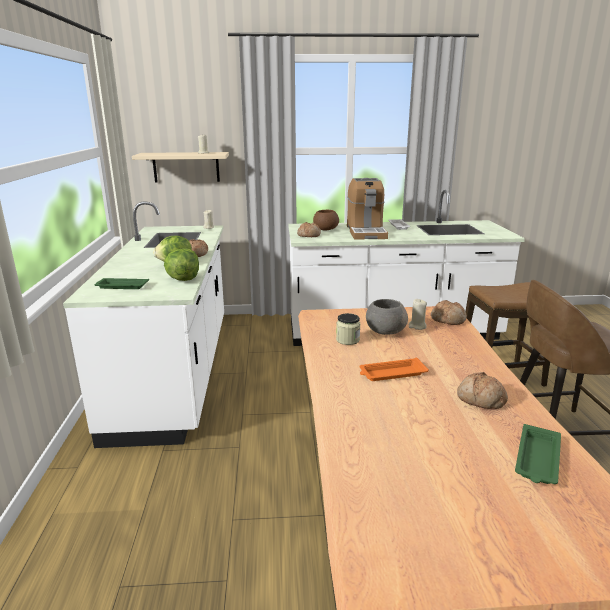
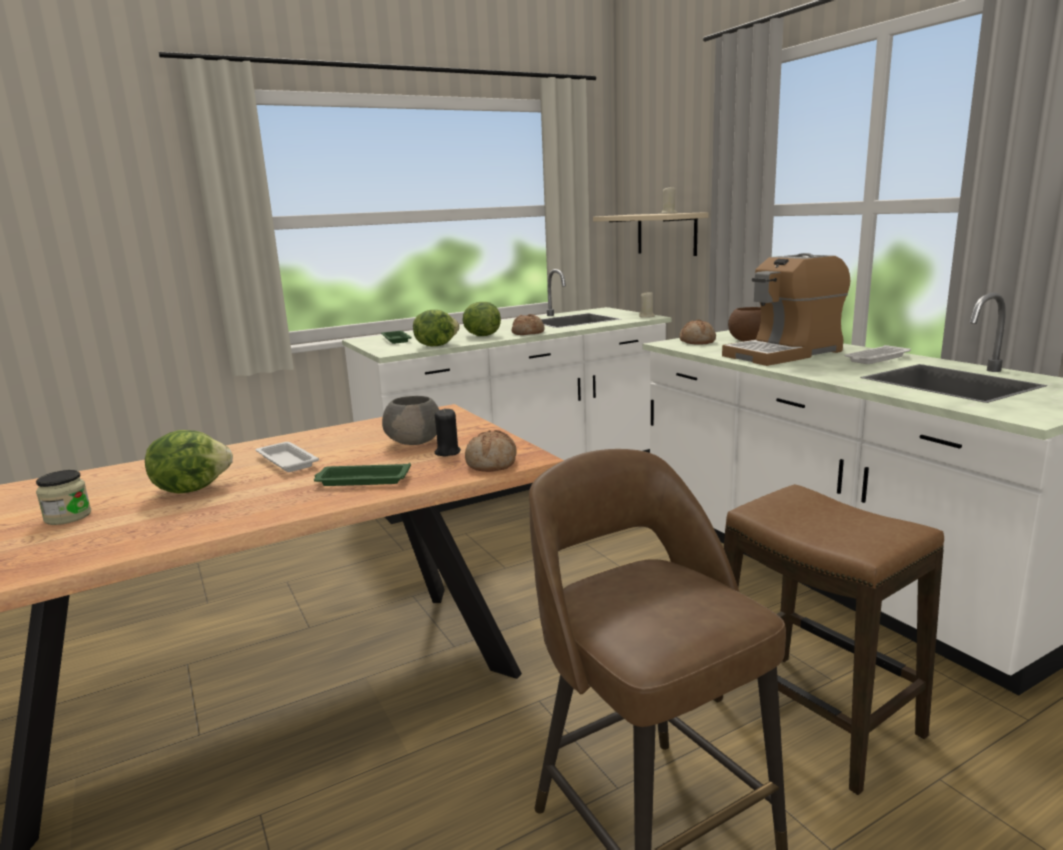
camera: 65 degrees right, 5 degrees down
jar [336,313,360,345] -> jar moved to [36,470,91,525]
orange tray [359,358,429,381] -> white tray [255,442,319,472]
beige candle [409,299,427,330] -> black candle [435,408,461,456]
bread [457,372,508,409] -> none
green tray [515,424,561,484] -> green tray moved to [314,463,411,486]
none -> lettuce [145,430,233,494]

